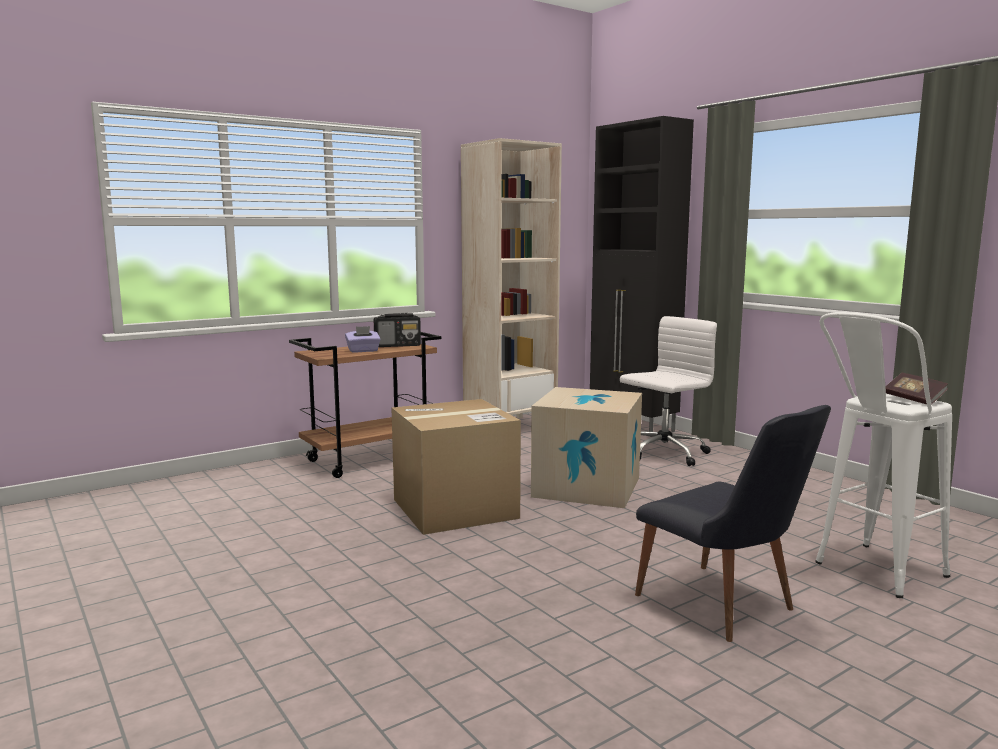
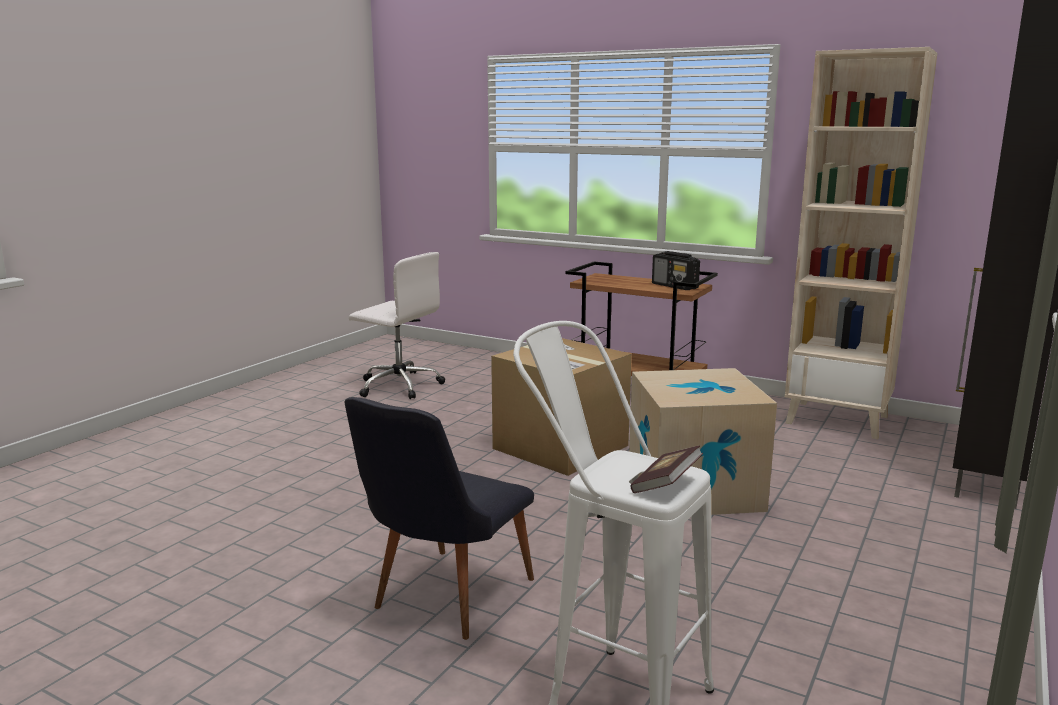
camera: 65 degrees right, 5 degrees up
purple tissue box [345,326,381,353] -> none
white office chair [620,316,717,466] -> white office chair moved to [349,252,445,399]

